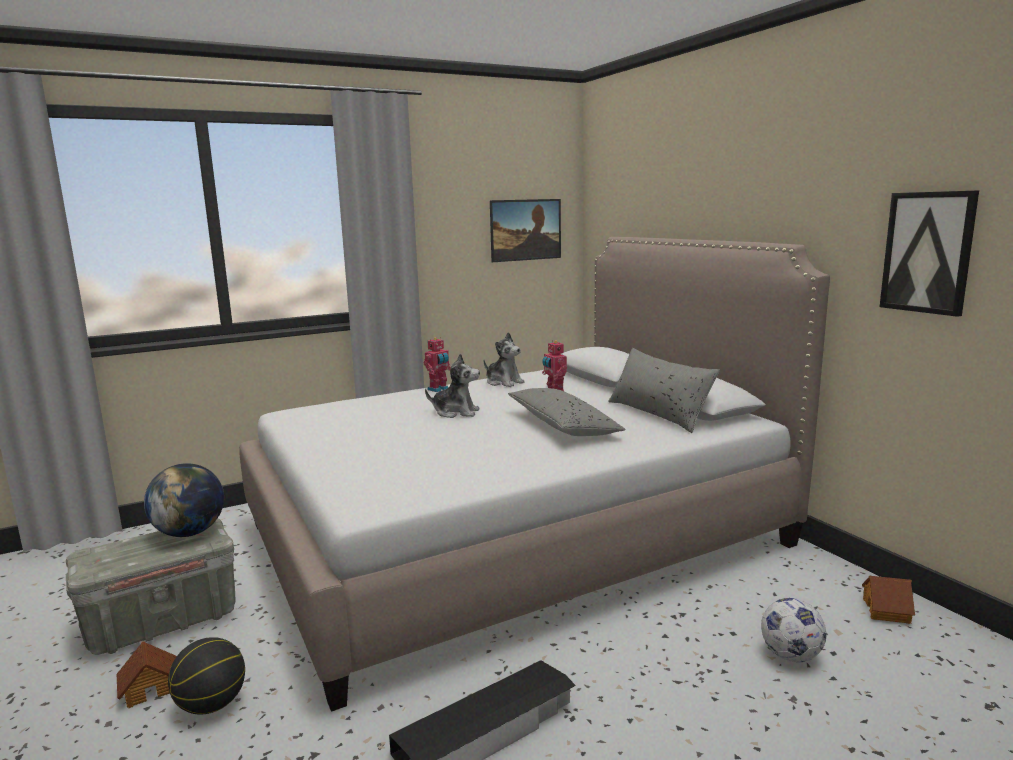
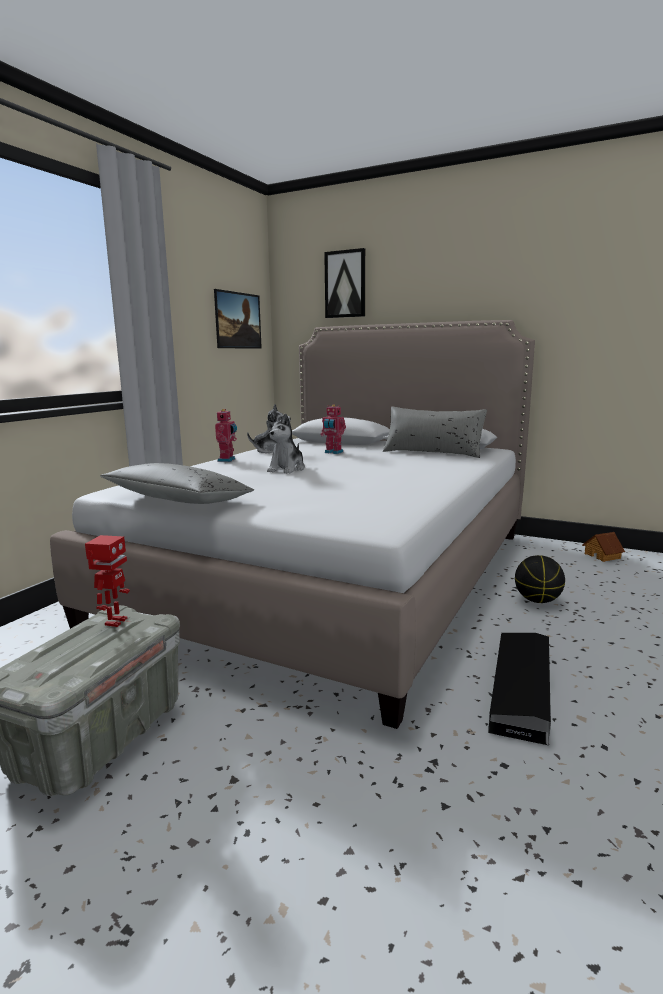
camera: 35 degrees left, 0 degrees up
toy house [116,641,176,708] -> none
globe [144,463,224,537] -> toy robot [85,535,130,627]
basketball [168,637,245,715] -> basketball moved to [515,555,565,603]
plush toy [425,353,480,418] -> plush toy turned 135 degrees clockwise [266,414,305,474]
grey pillow [508,388,626,436] -> grey pillow moved to [100,463,254,504]
football [761,598,826,662] -> none
picture [880,191,979,317] -> picture moved to [324,248,365,318]

